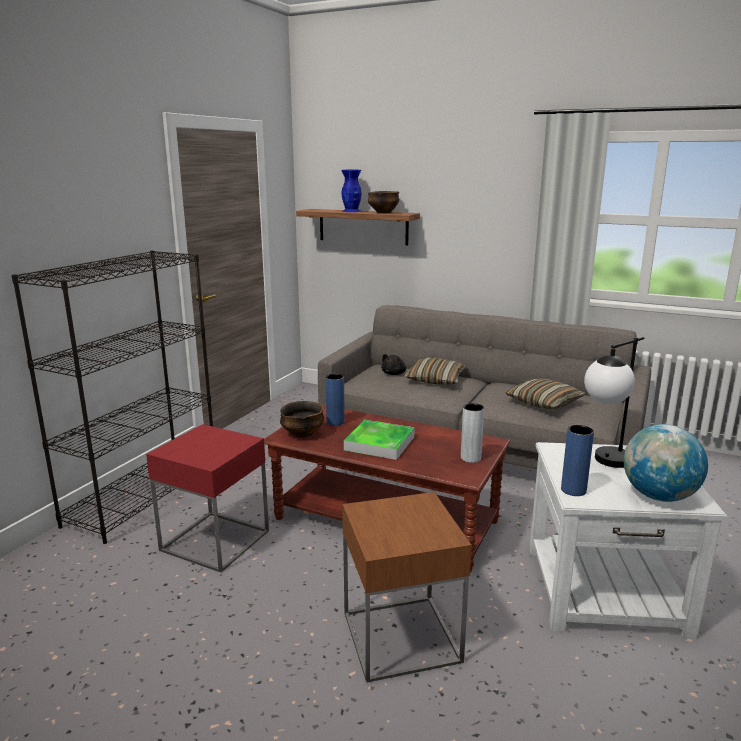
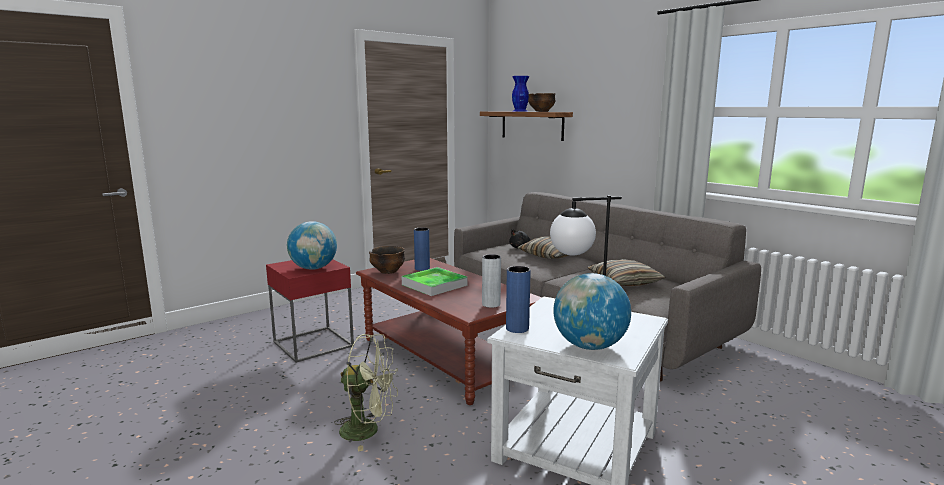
camera: 25 degrees right, 5 degrees down
black bookcase [11,250,213,544] -> none
brown side table [342,492,472,683] -> green fan [334,334,398,451]
none -> globe [287,221,337,270]

